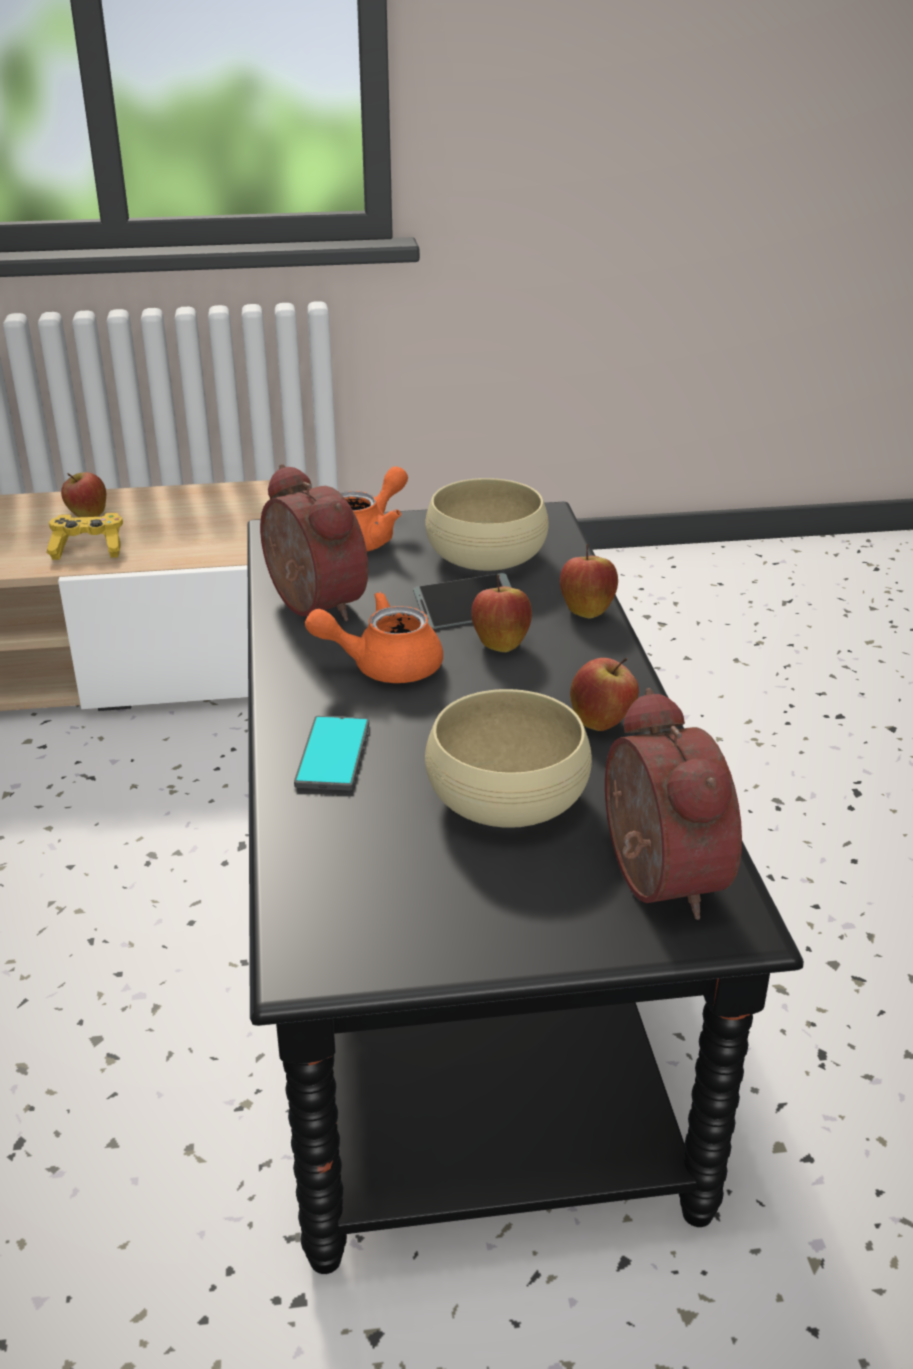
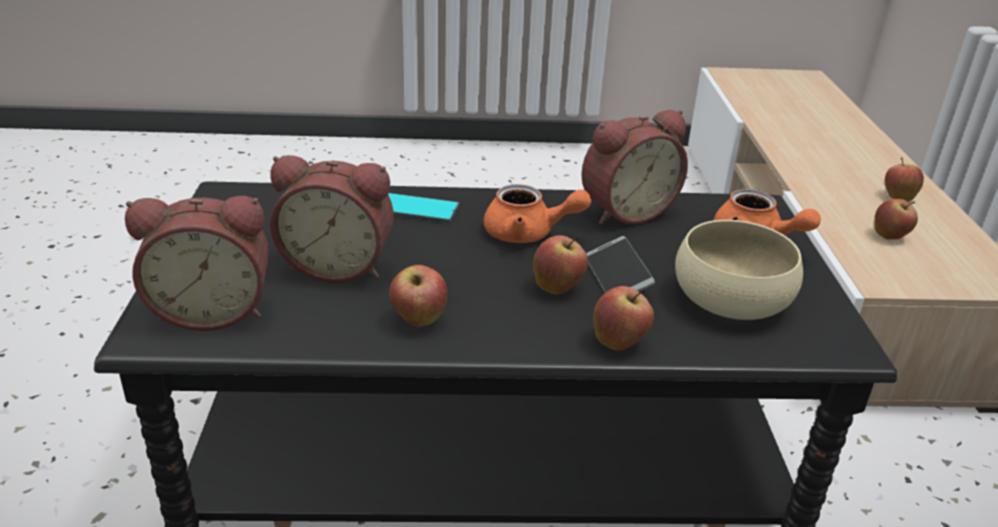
camera: 95 degrees right, 0 degrees up
yellow game controller [47,513,123,560] -> none
orange teapot [305,592,443,683] -> orange teapot turned 105 degrees clockwise [484,184,591,243]
beige bowl [425,689,592,828] -> alarm clock [270,155,394,283]
none -> apple [874,199,918,239]

